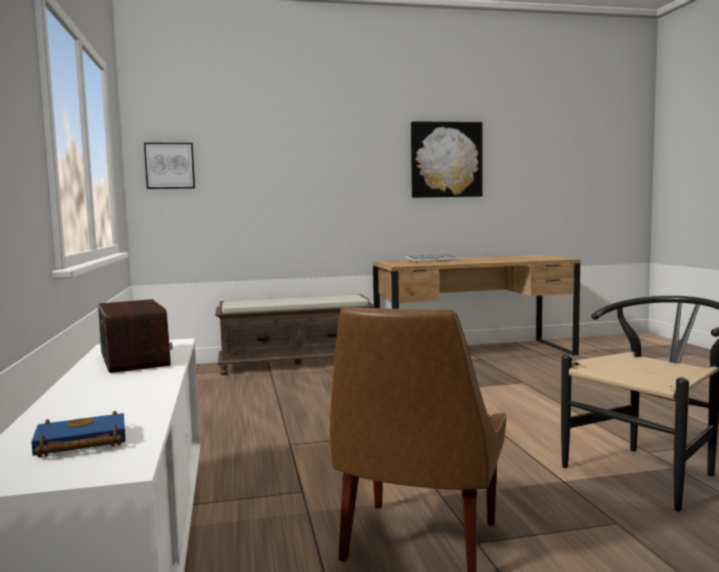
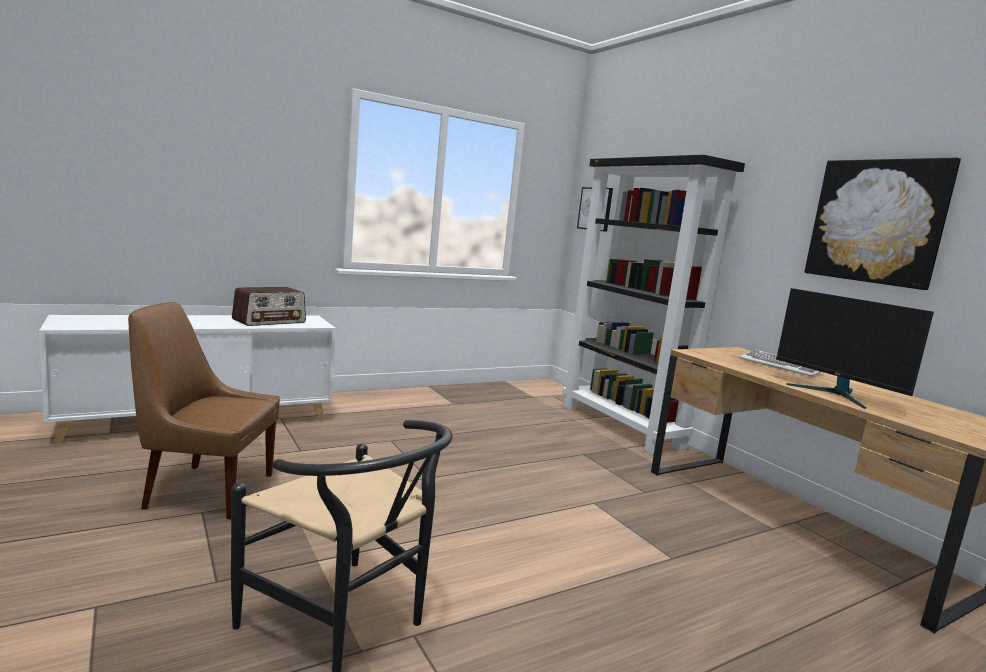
camera: 70 degrees right, 5 degrees up
blue book [31,410,126,458] -> none
brown bench [215,294,376,375] -> black bookcase [562,154,745,455]
none -> monitor [776,288,934,409]

